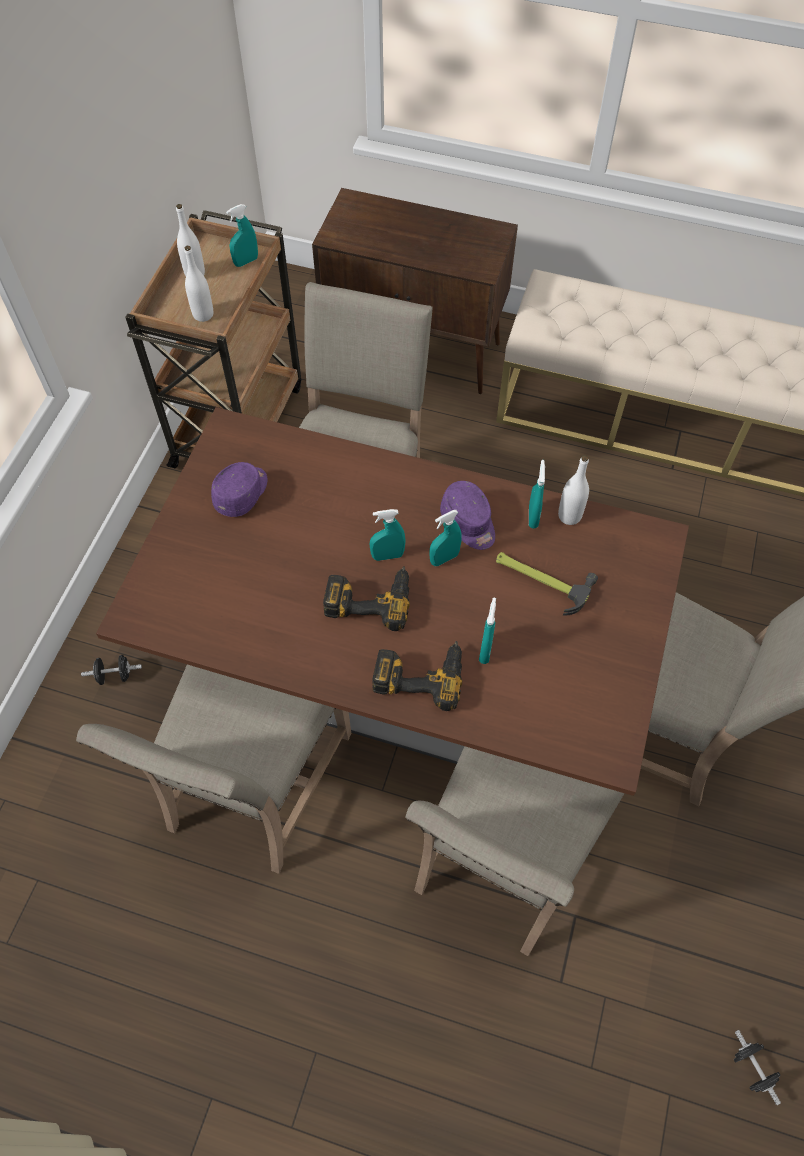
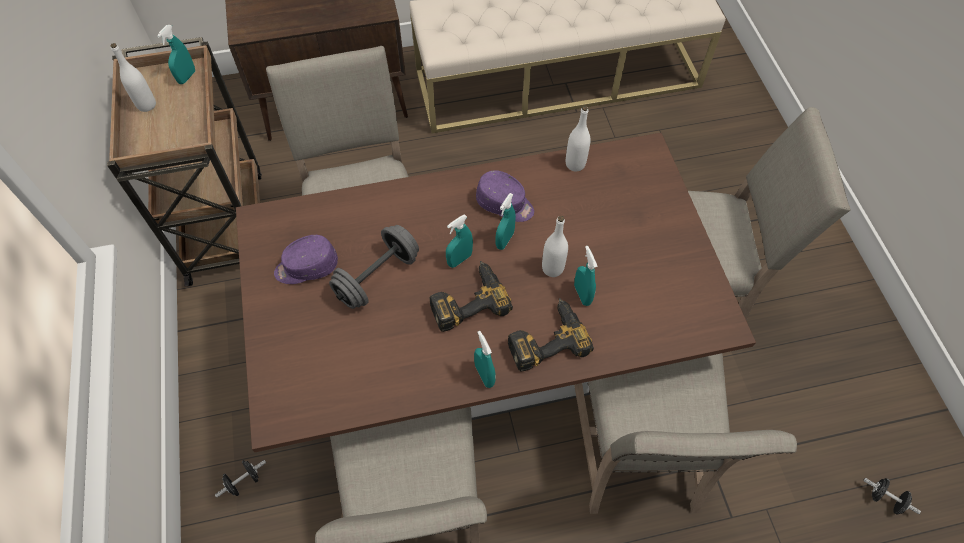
camera: 30 degrees left, 0 degrees up
white bottle [184,246,213,322] -> white bottle moved to [542,216,568,277]
purple cap [211,462,267,517] -> purple cap turned 105 degrees counterclockwise [274,235,338,284]
hammer [496,552,598,616] -> none
turquoise spray bottle [529,460,545,529] -> turquoise spray bottle moved to [474,331,496,388]
none -> grey dumbbell [329,225,419,309]

